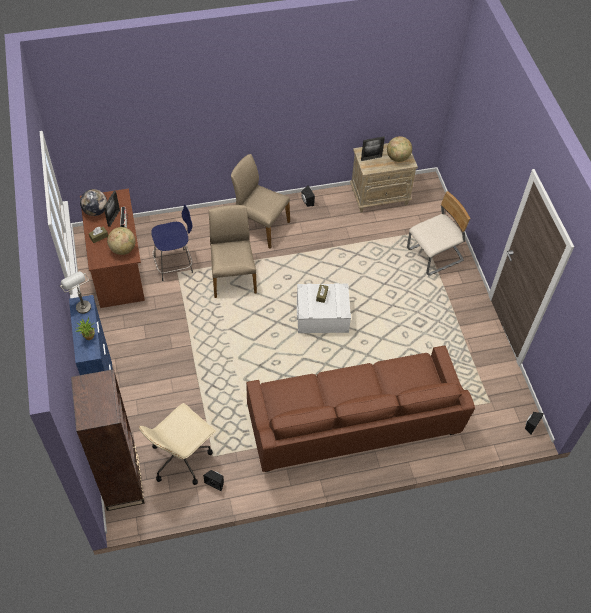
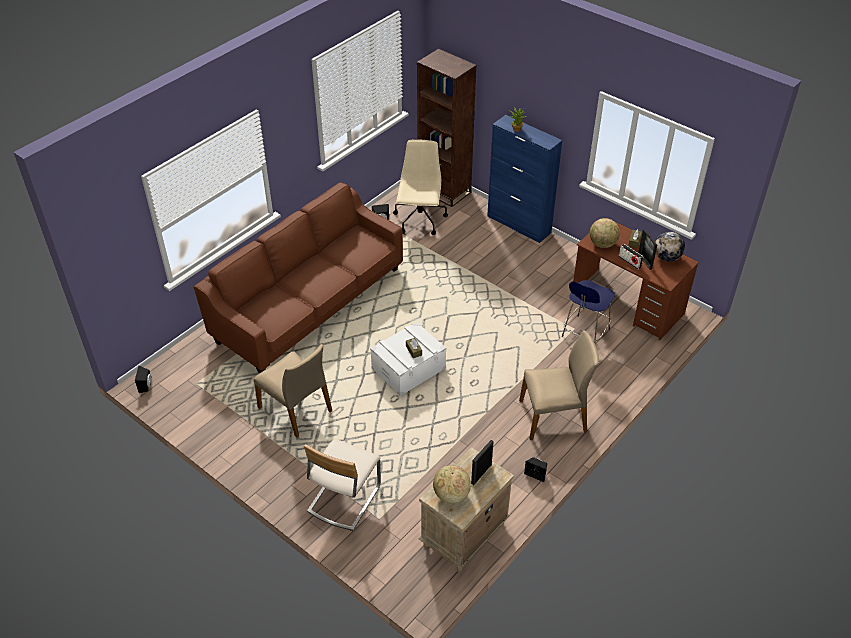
camera: 145 degrees right, 10 degrees down
grey table lamp [60,271,91,314] -> none
beige chair [209,205,257,298] -> beige chair moved to [254,344,332,438]

